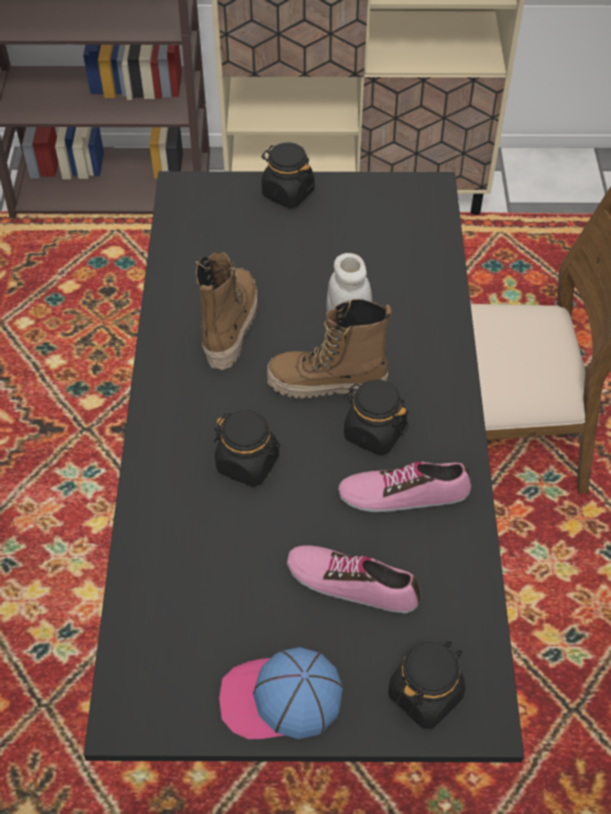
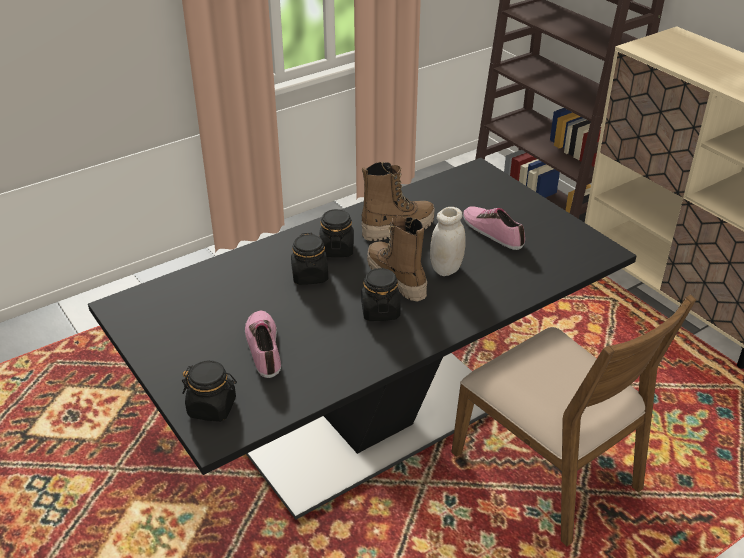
camera: 55 degrees right, 15 degrees down
cap [219,647,343,739] -> none
black jar [261,142,315,208] -> black jar moved to [319,209,354,257]
shoe [338,461,471,512] -> shoe moved to [463,207,525,250]

